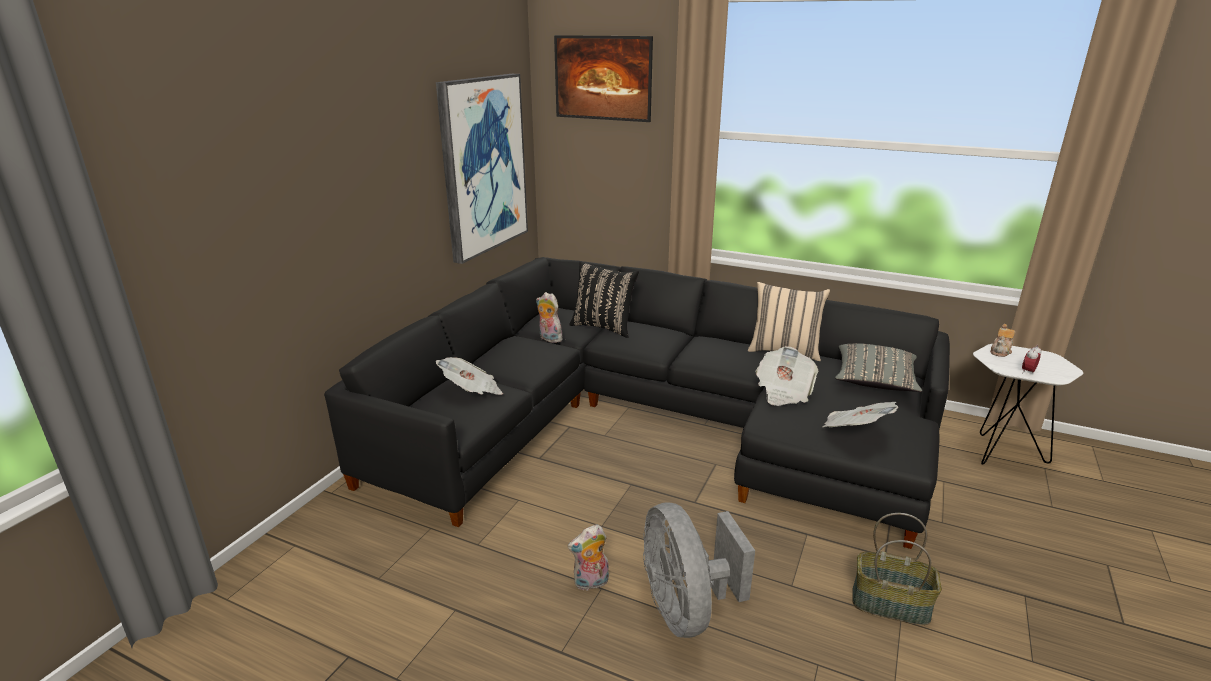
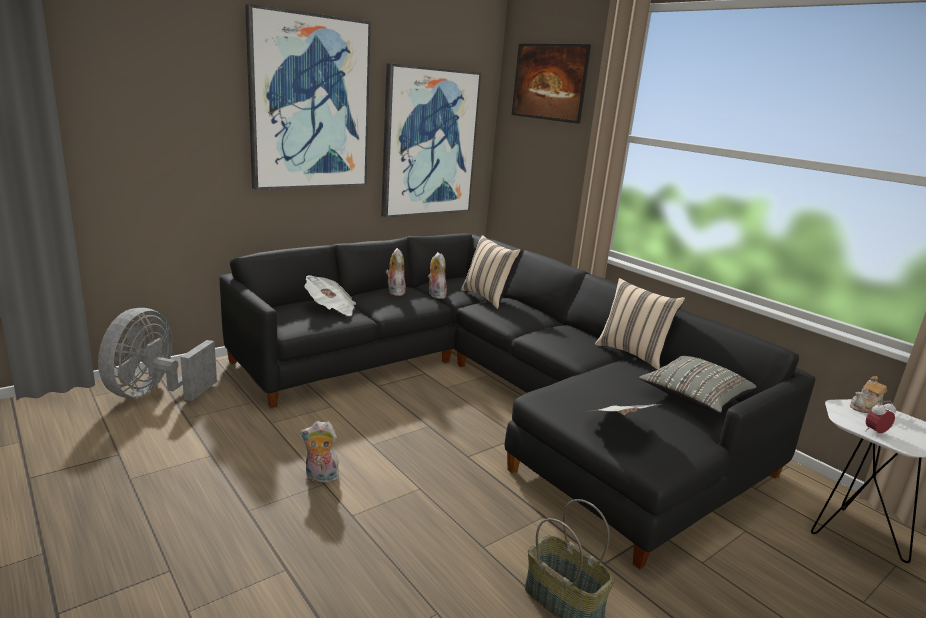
camera: 25 degrees right, 5 degrees down
black pillow [569,261,639,338] -> beige pillow [461,235,521,309]
grey fan [643,502,755,638] -> grey fan moved to [98,308,217,401]
newspaper [756,346,818,406] -> none
none -> picture [245,4,371,190]
none -> plush toy [386,248,406,296]

